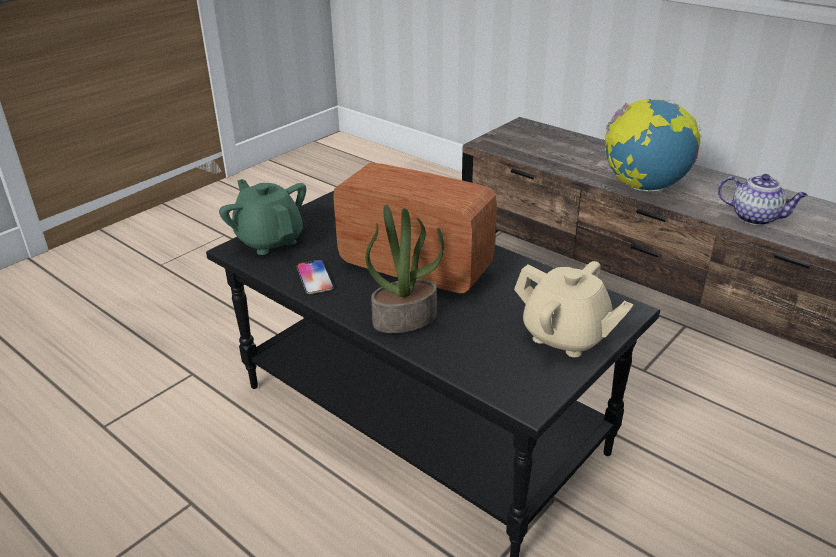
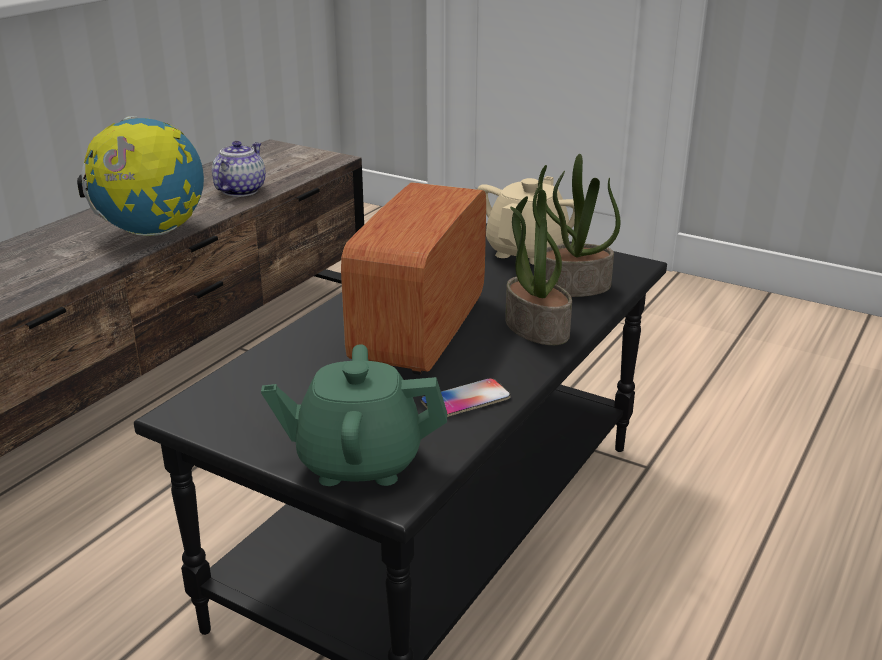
camera: 100 degrees left, 5 degrees down
green teapot [219,179,306,255] -> green teapot turned 45 degrees clockwise [261,344,447,486]
none -> potted plant [538,154,620,297]

